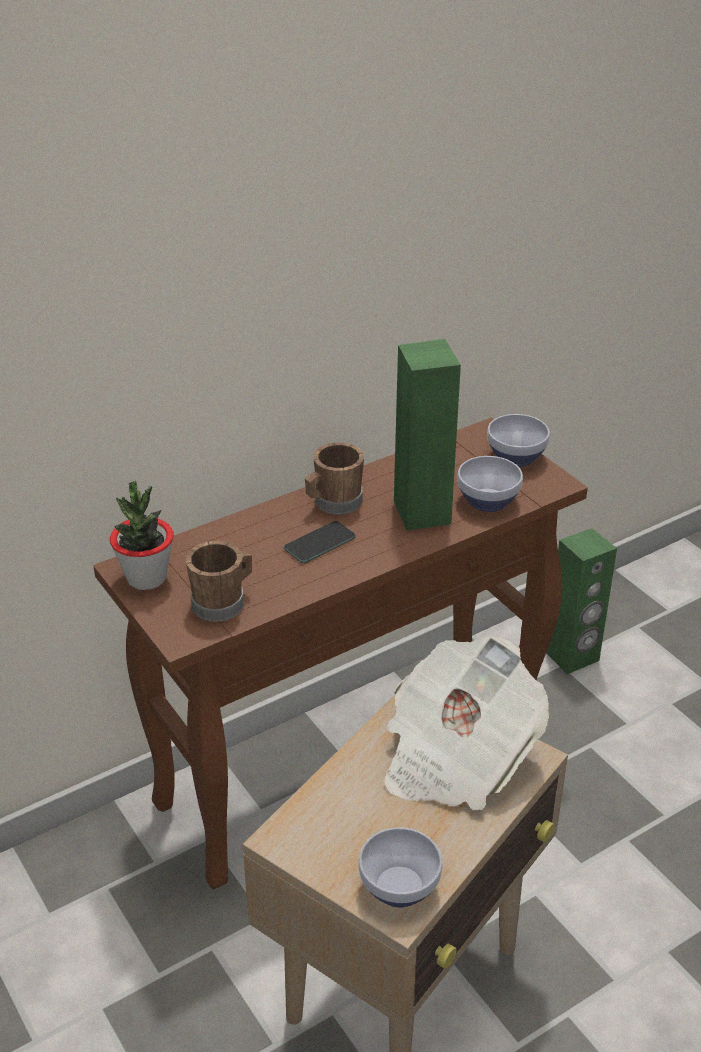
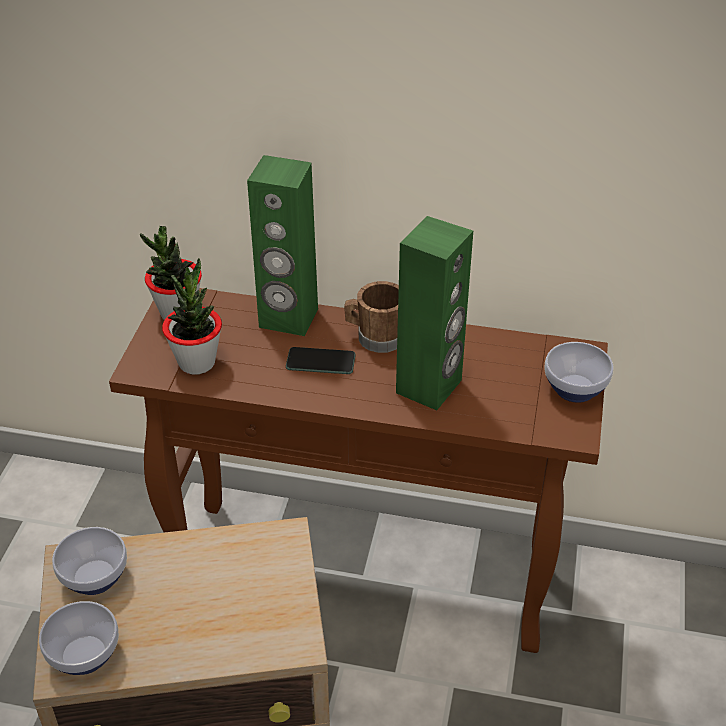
camera: 45 degrees right, 5 degrees up
brown mug [186,541,252,622] -> potted plant [162,258,222,375]
newspaper [384,636,549,810] -> none
bowl [457,456,523,512] -> bowl moved to [52,527,127,595]
green speaker [546,528,617,674] -> green speaker moved to [247,155,318,336]

